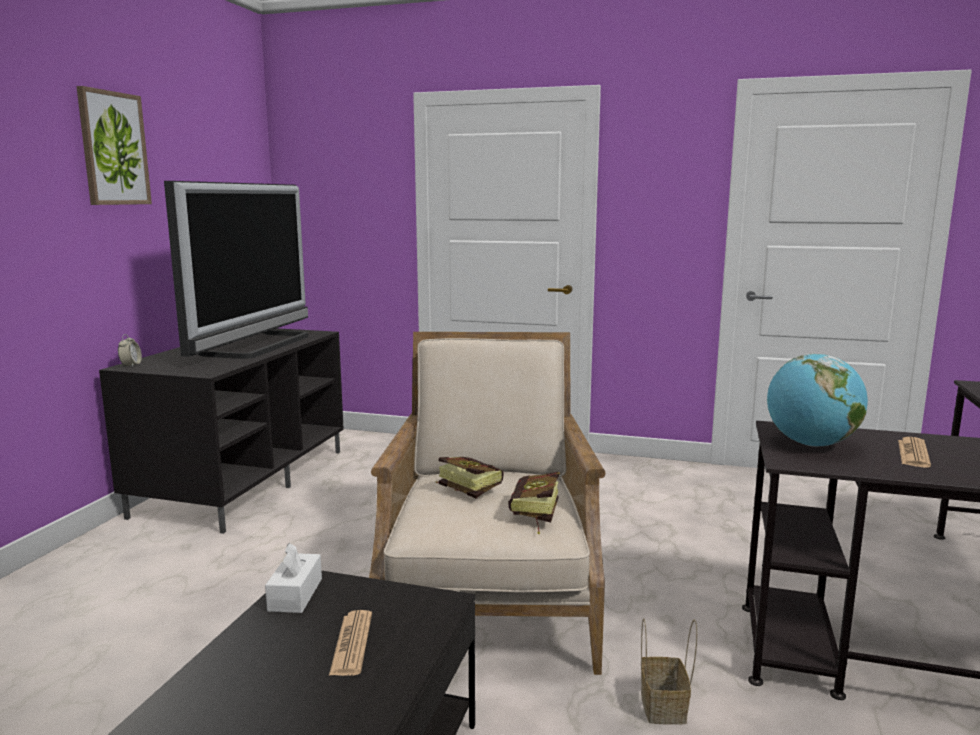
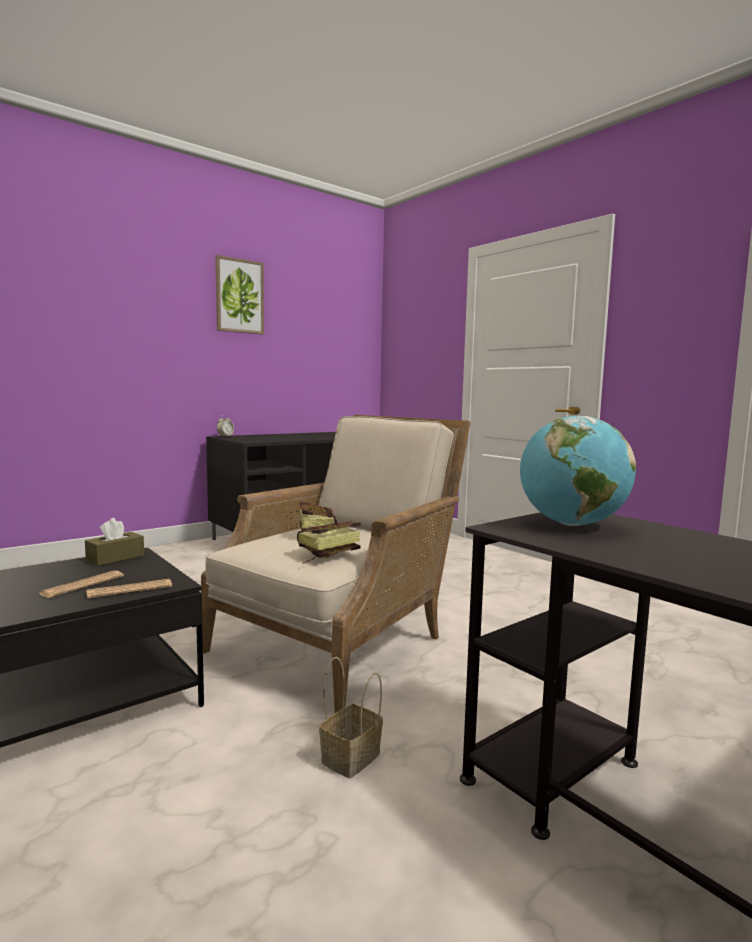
camera: 35 degrees right, 5 degrees down
television [164,181,308,359] -> none
white tissue box [265,543,322,613] -> brown tissue box [85,518,144,566]
newspaper [898,437,931,468] -> newspaper moved to [87,579,172,599]

